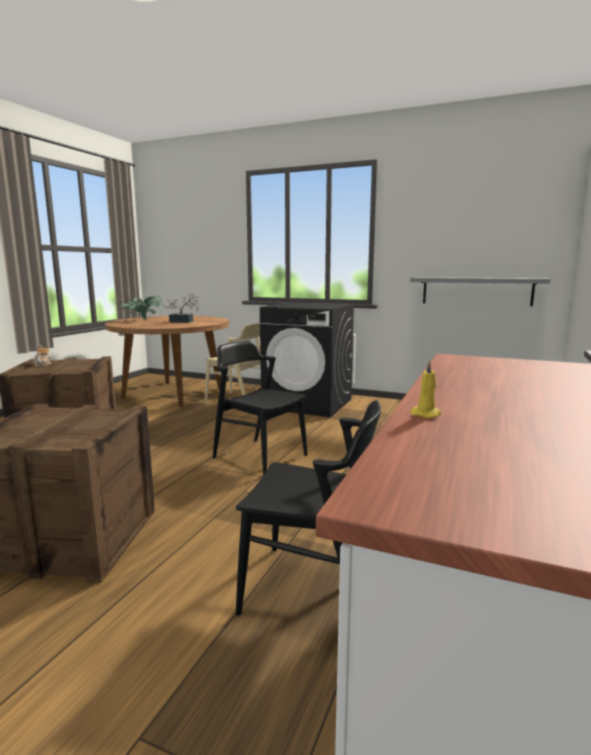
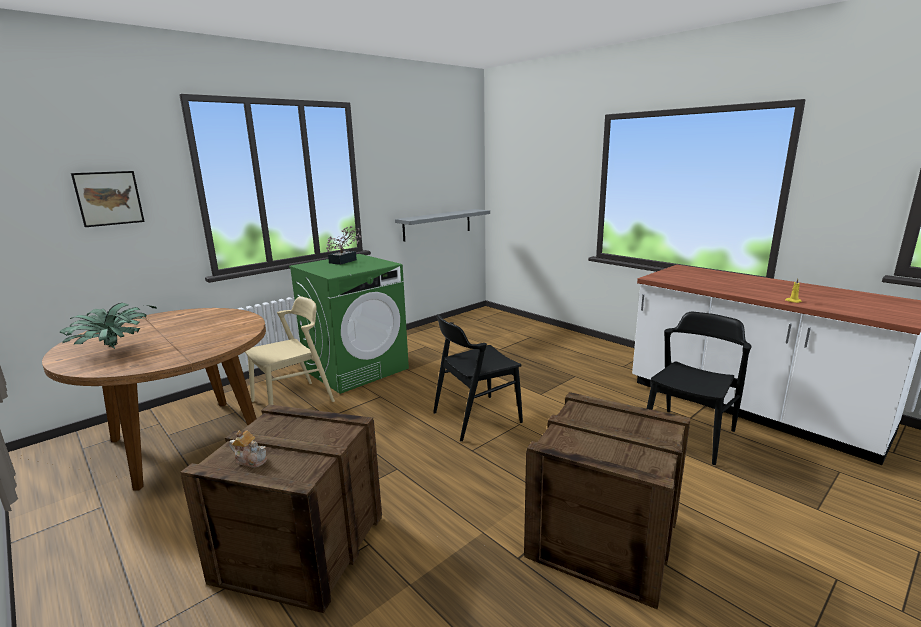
camera: 65 degrees left, 5 degrees up
potted plant [165,293,199,323] -> potted plant moved to [326,226,361,265]
black washing machine [260,302,355,417] -> green washing machine [289,254,409,394]
none -> picture [71,171,145,227]

